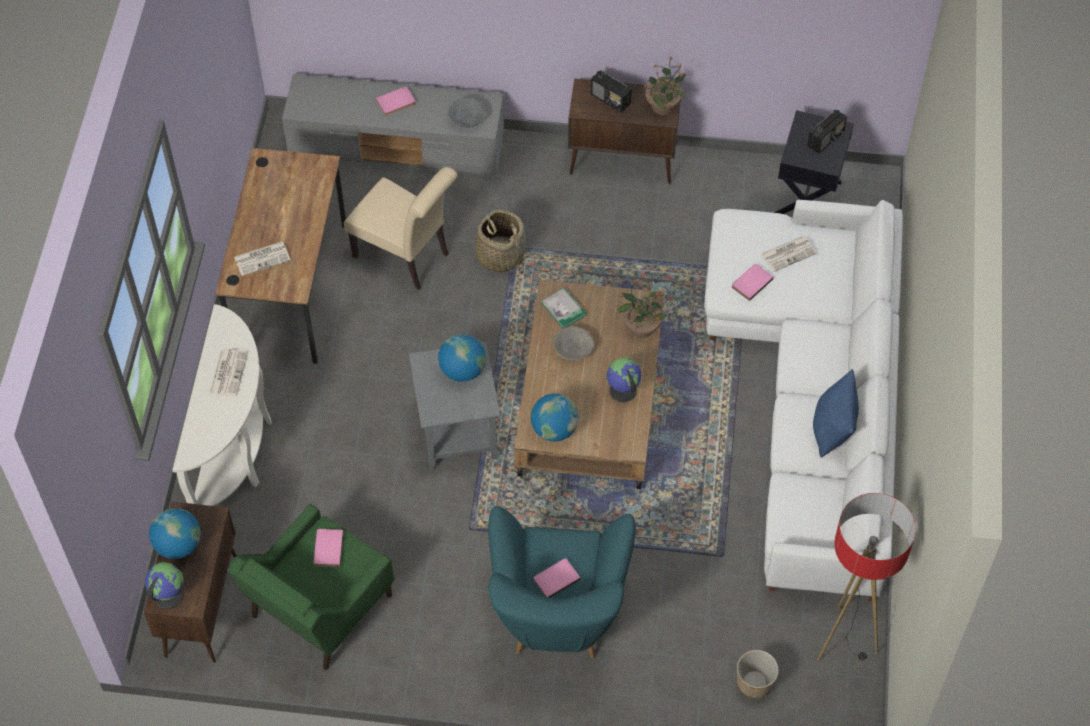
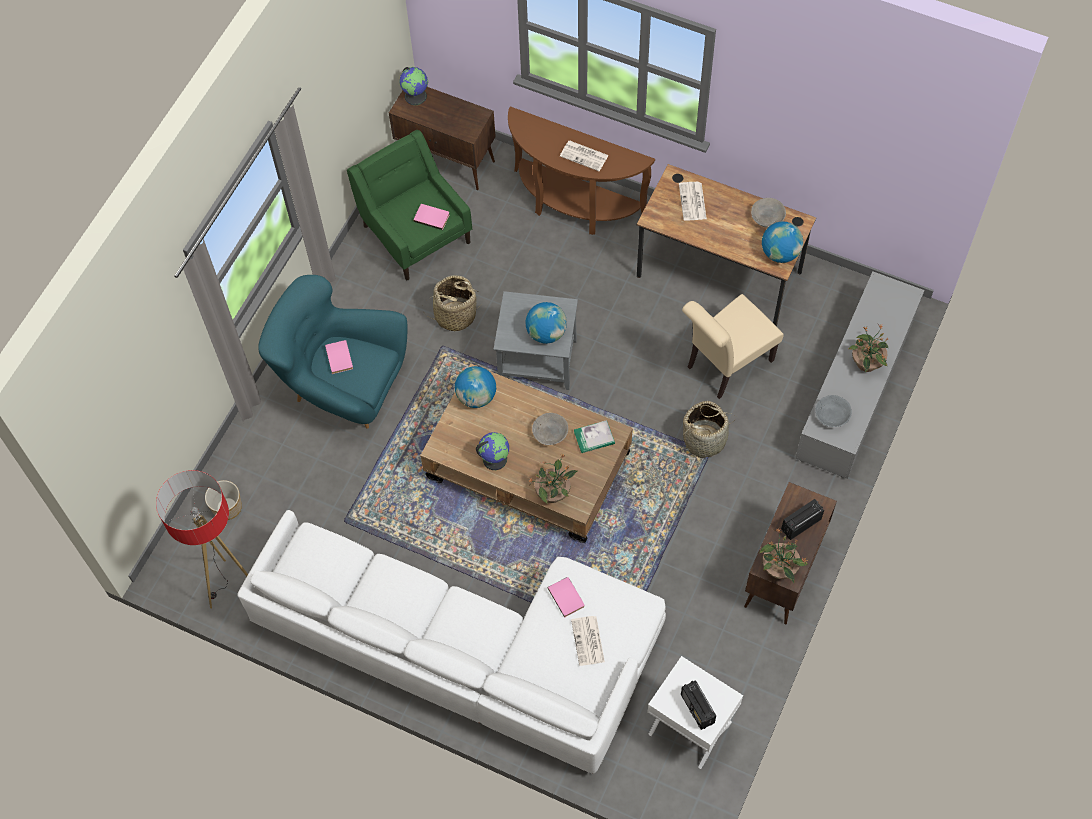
camera: 110 degrees right, 5 degrees up
globe [149,508,201,559] -> globe moved to [762,221,803,263]
white console table [172,304,272,506] -> brown console table [508,106,655,235]
pink book [376,86,416,116] -> potted plant [848,323,889,373]
black side table [774,110,854,214] -> white side table [647,656,743,769]
blue pillow [813,369,859,458] -> none
none -> basket [423,275,481,332]
none -> grey bowl [751,198,786,228]

